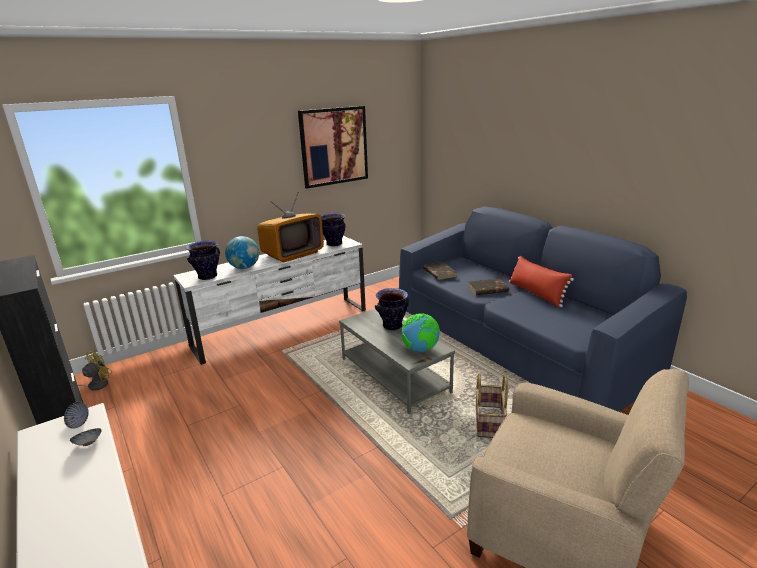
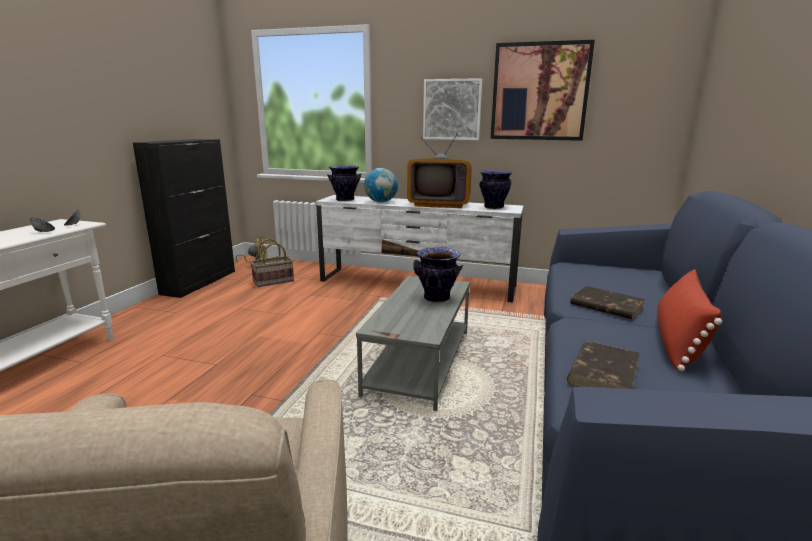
camera: 50 degrees right, 5 degrees down
globe [402,313,440,352] -> none
brown book [423,262,457,280] -> brown book moved to [567,341,640,389]
basket [476,373,508,438] -> basket moved to [250,238,294,287]
none -> picture [423,78,482,140]

